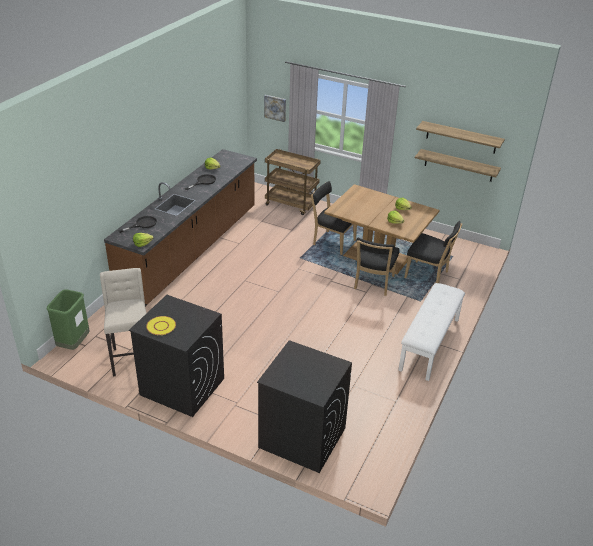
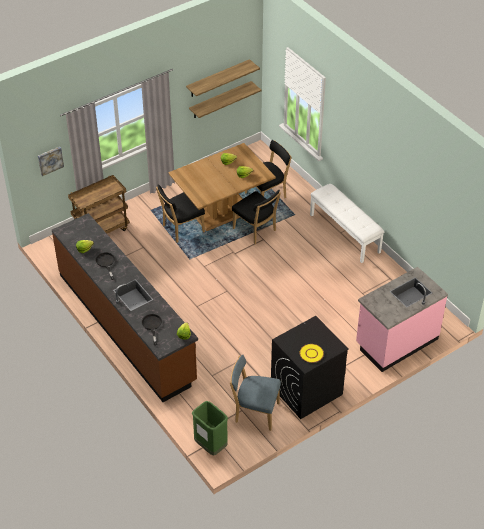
camera: 60 degrees left, 10 degrees up
beige stool [100,268,146,376] -> blue chair [230,355,281,431]
black washing machine [257,340,352,473] -> pink counter [356,267,448,372]

